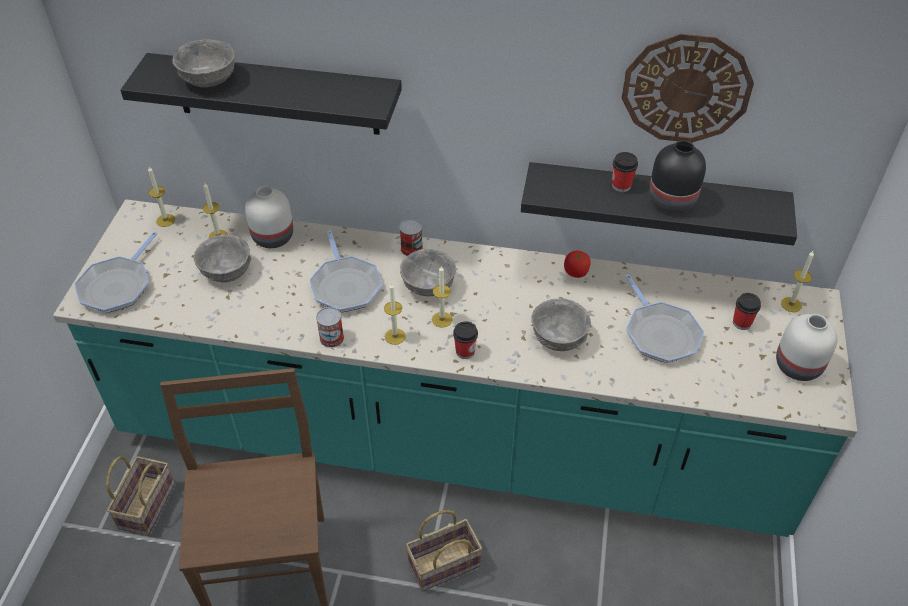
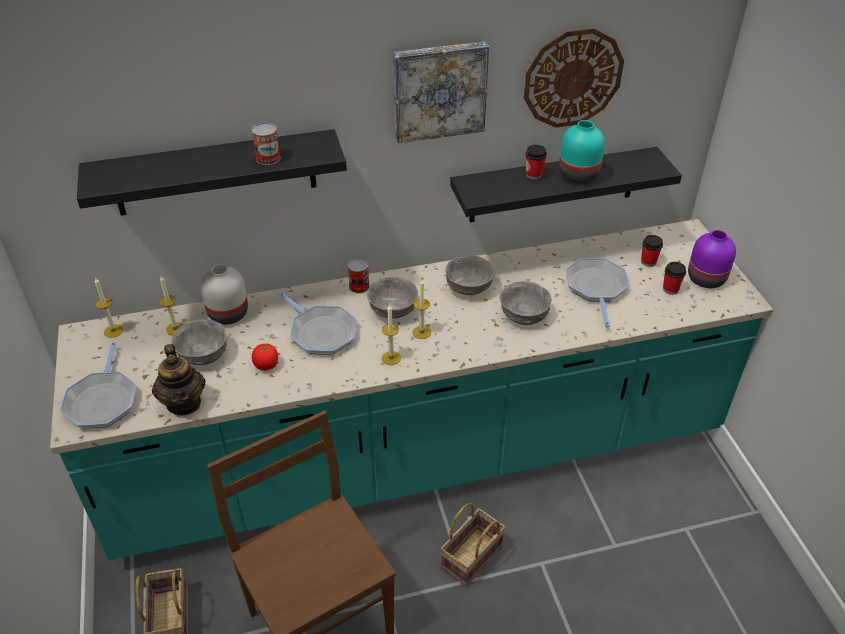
camera: 25 degrees left, 5 degrees down
grey bowl [172,39,235,87] -> grey bowl moved to [445,255,496,295]
can [316,307,344,348] -> can moved to [252,123,281,165]
cup [453,321,478,359] -> cup moved to [663,262,686,295]
tomato [564,251,591,278] -> tomato moved to [252,344,278,370]
frying pan [625,275,704,363] -> frying pan turned 135 degrees counterclockwise [566,258,630,328]
black vase [649,140,706,213] -> turquoise vase [559,120,605,184]
white vase [776,314,838,381] -> purple vase [688,230,736,288]
candle [781,251,814,312] -> none
none -> teapot [152,344,205,416]
none -> picture [393,41,489,143]

